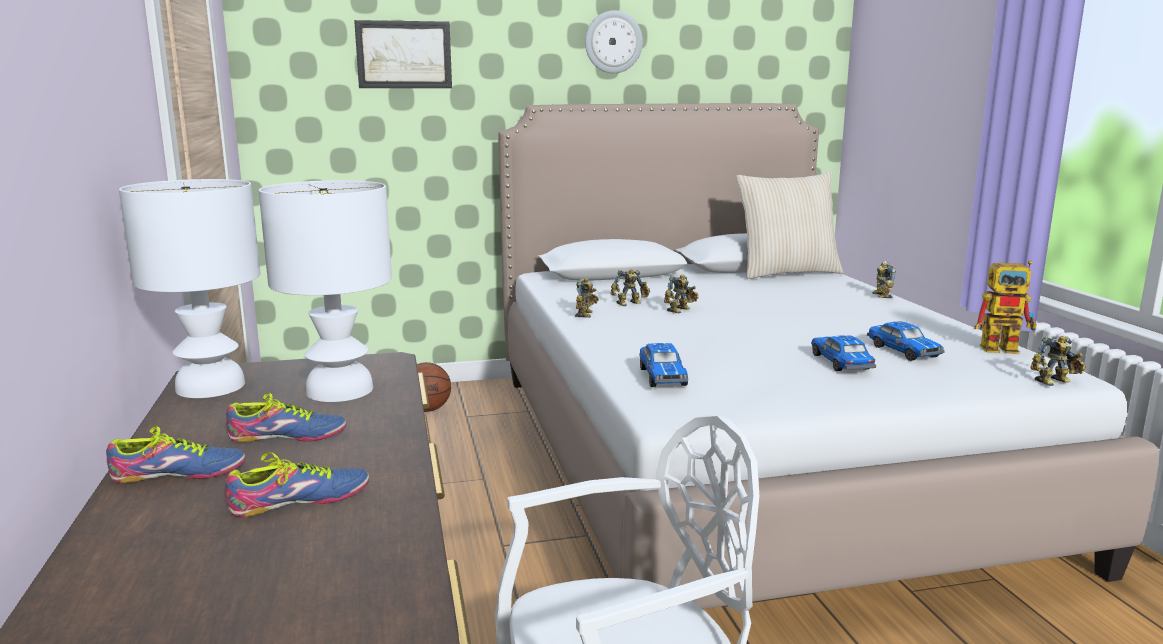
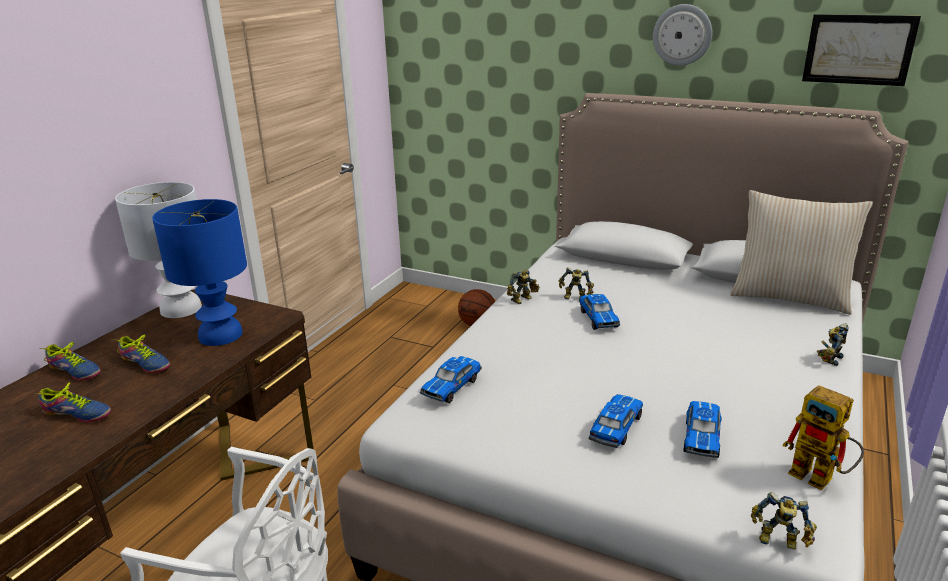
camera: 40 degrees right, 10 degrees up
white table lamp [259,180,392,402] -> blue table lamp [152,199,247,346]
picture [354,20,452,88] -> picture moved to [802,14,921,86]
toy robot [664,274,699,313] -> toy car [579,294,620,330]

